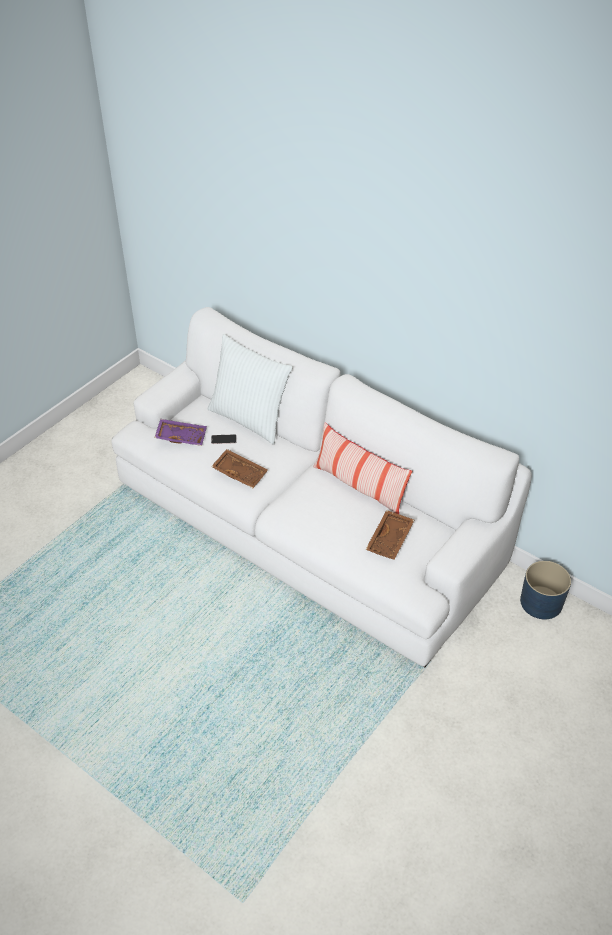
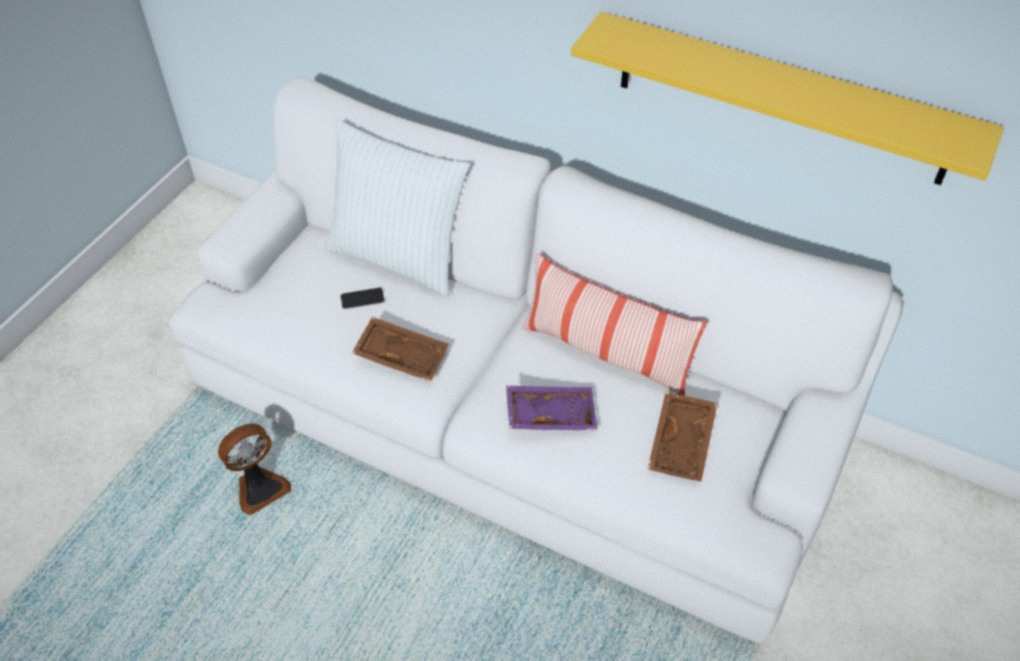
camera: 10 degrees left, 5 degrees up
purple tray [155,419,207,446] -> purple tray moved to [506,385,598,430]
blue planter [520,561,571,619] -> none
none -> fan [218,423,291,515]
none -> yellow shelf [571,11,1004,185]

